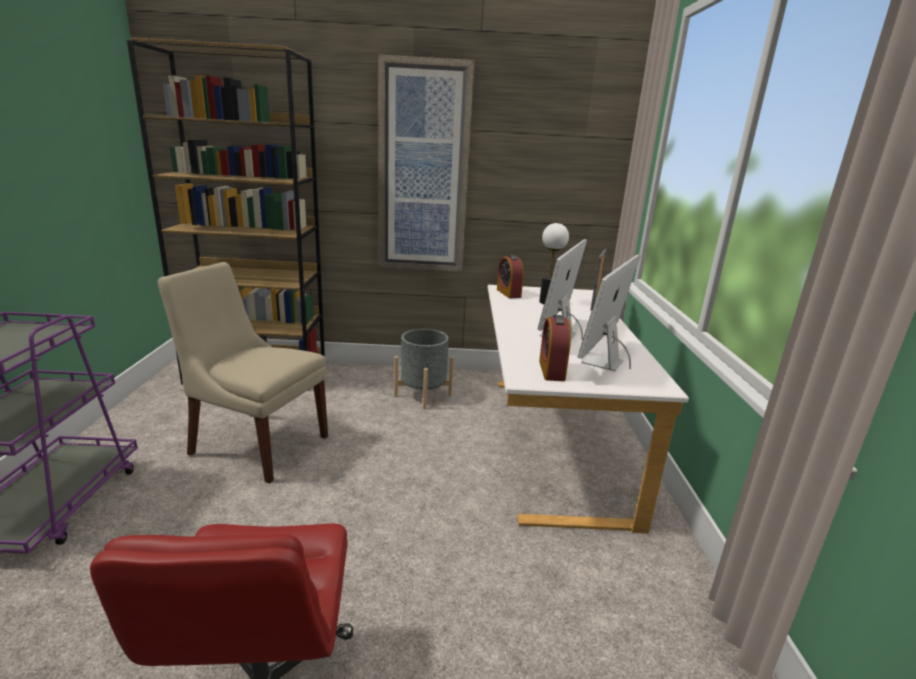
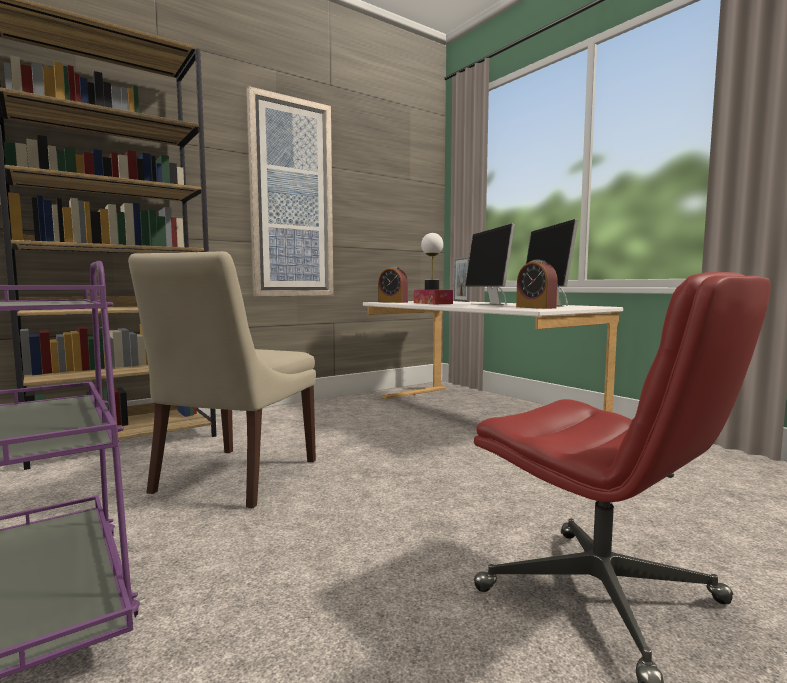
camera: 35 degrees left, 15 degrees down
beige chair [158,262,328,484] -> beige chair turned 60 degrees counterclockwise [128,251,316,508]
grey planter [394,329,454,410] -> none
none -> tissue box [414,290,453,304]

